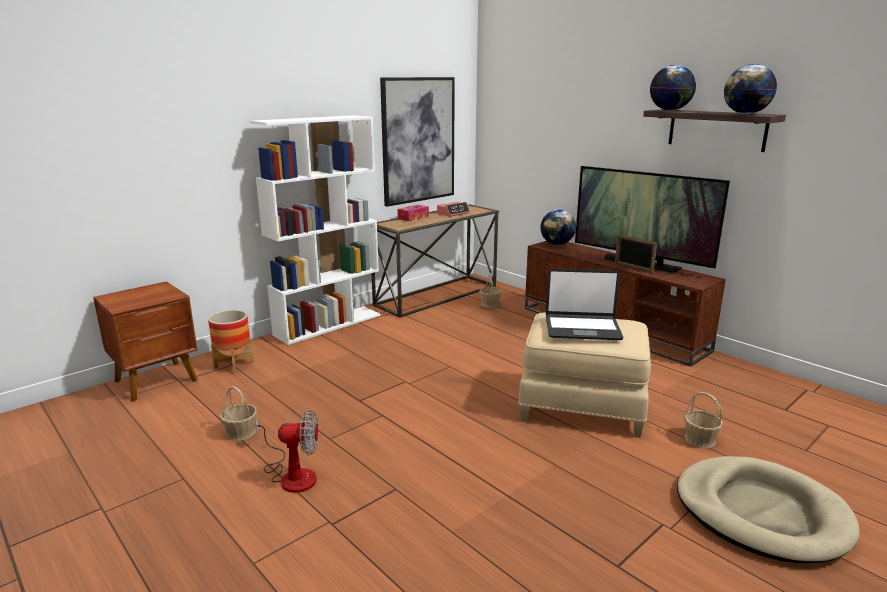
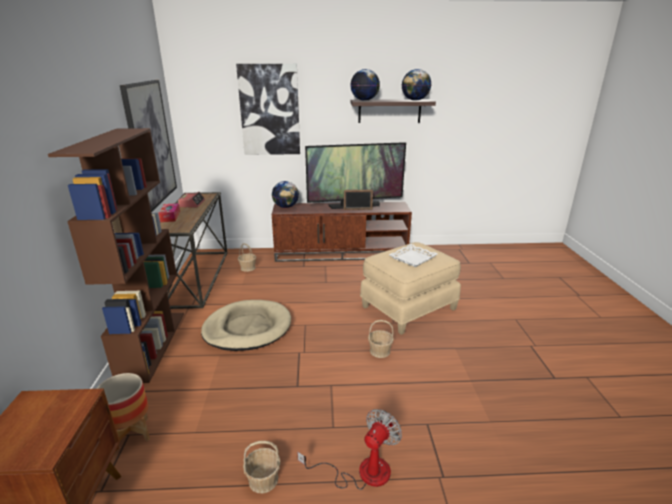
camera: 50 degrees left, 5 degrees up
white bookcase [250,115,381,345] -> brown bookcase [48,128,184,383]
laptop [546,269,623,340] -> white tray [389,244,438,267]
beige dog bed [677,456,860,564] -> beige dog bed moved to [201,300,291,351]
basket [684,392,723,448] -> basket moved to [368,320,394,358]
none -> picture [236,64,300,155]

